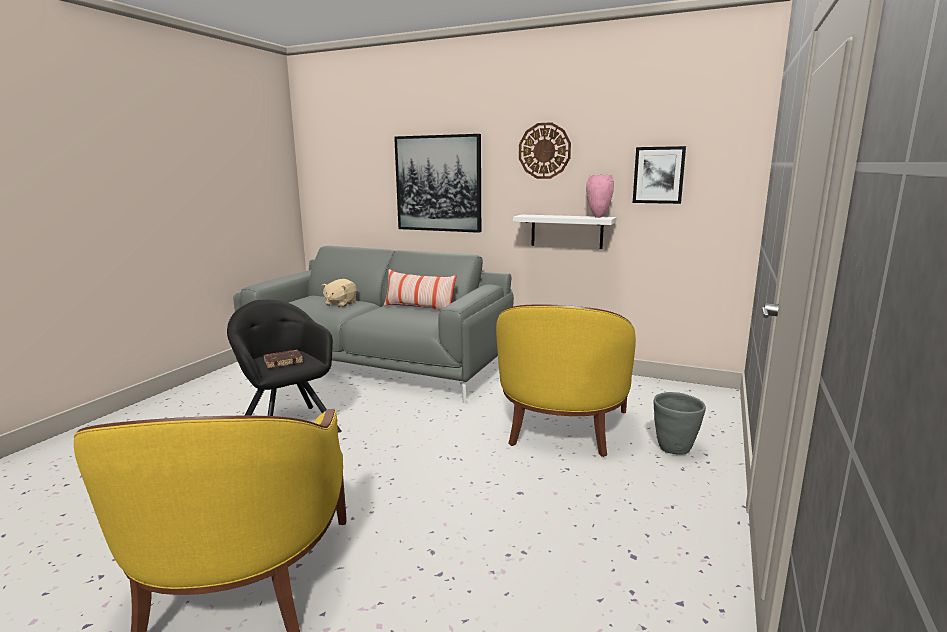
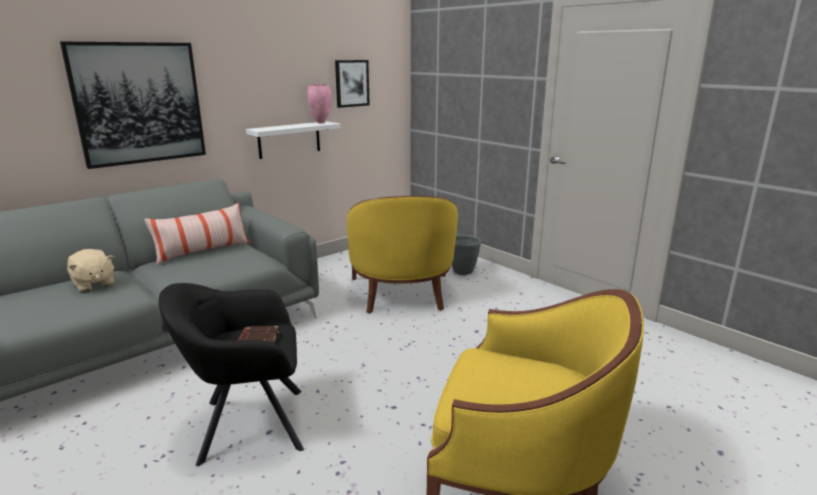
camera: 65 degrees left, 5 degrees up
yellow armchair [496,304,636,457] -> yellow armchair turned 45 degrees clockwise [347,196,458,313]
wall clock [519,122,571,179] -> none

